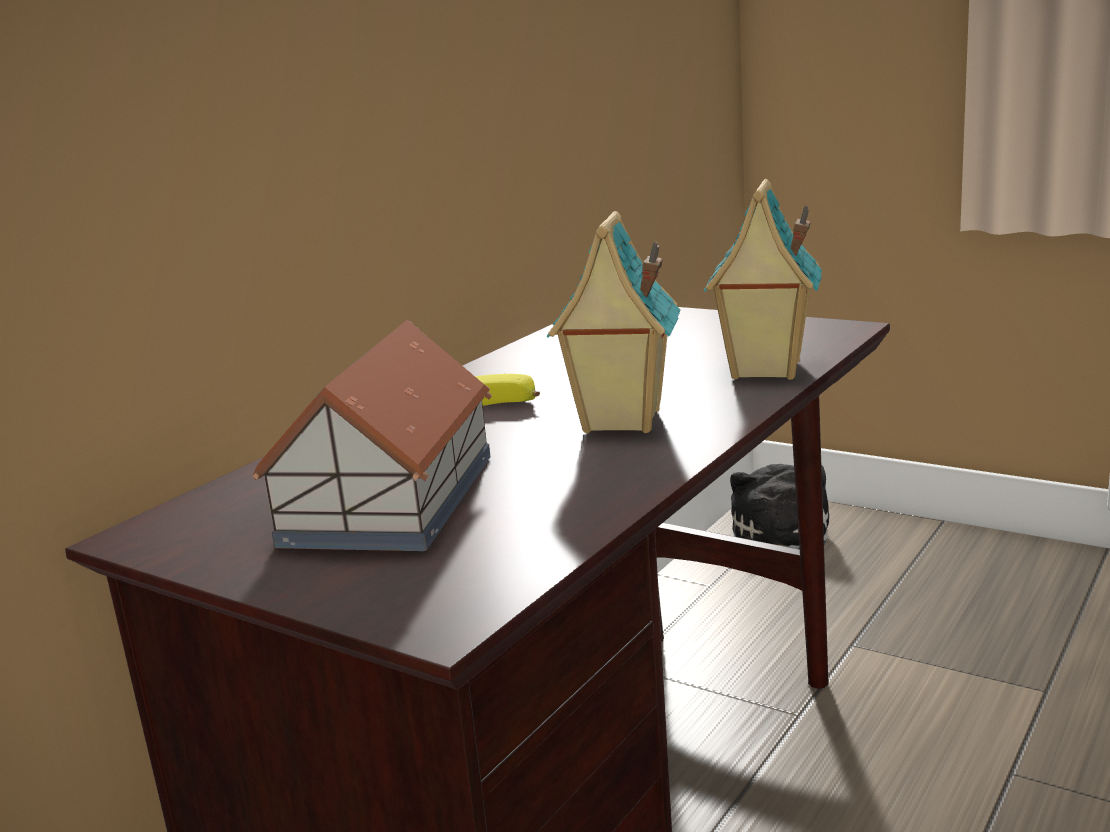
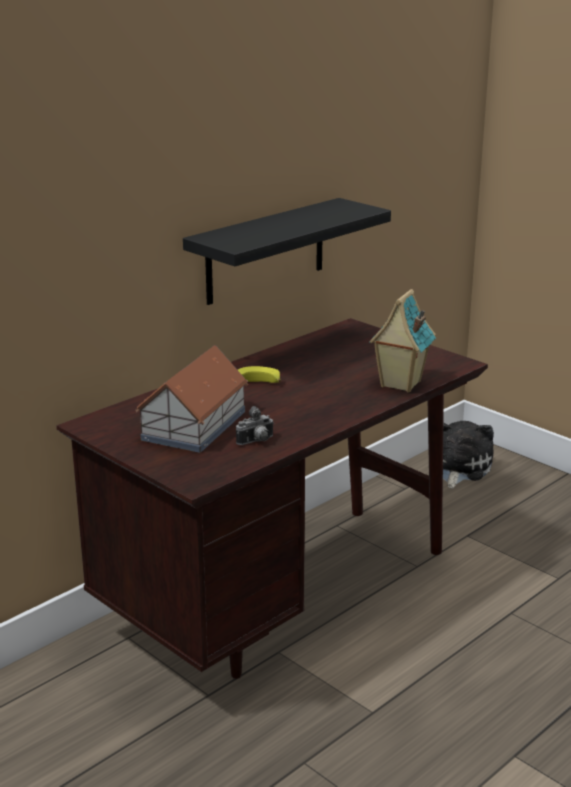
camera: 10 degrees right, 5 degrees up
toy house [546,211,681,433] -> none
none -> black shelf [183,198,391,305]
none -> camera [236,406,274,445]

